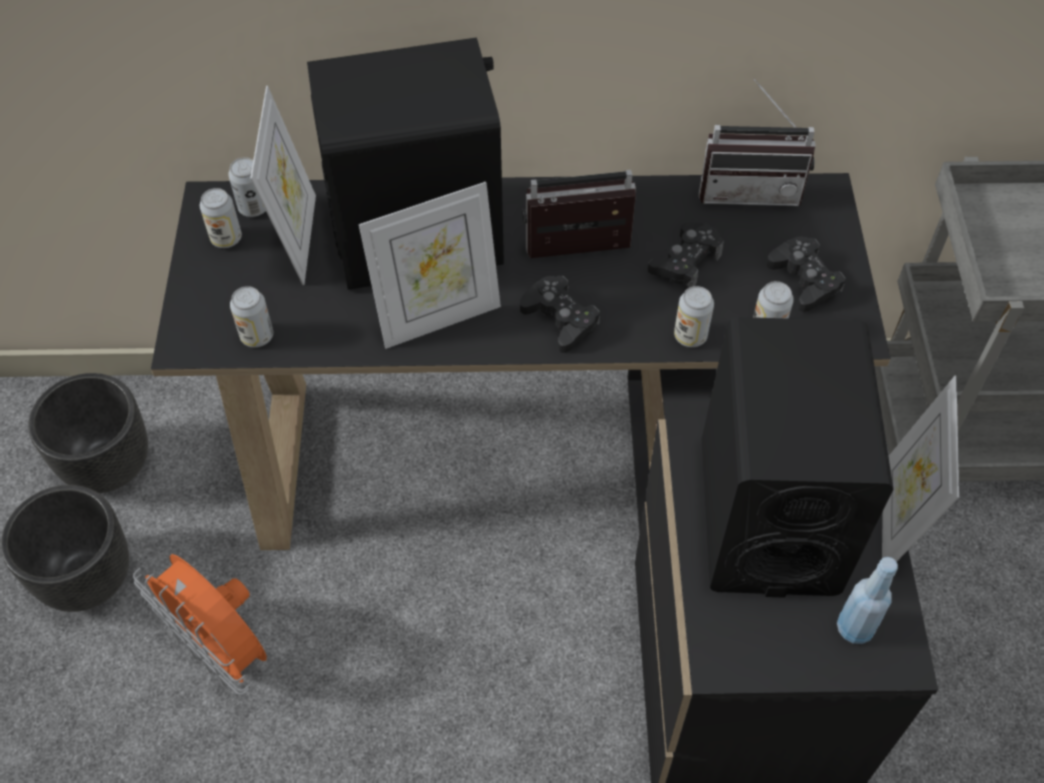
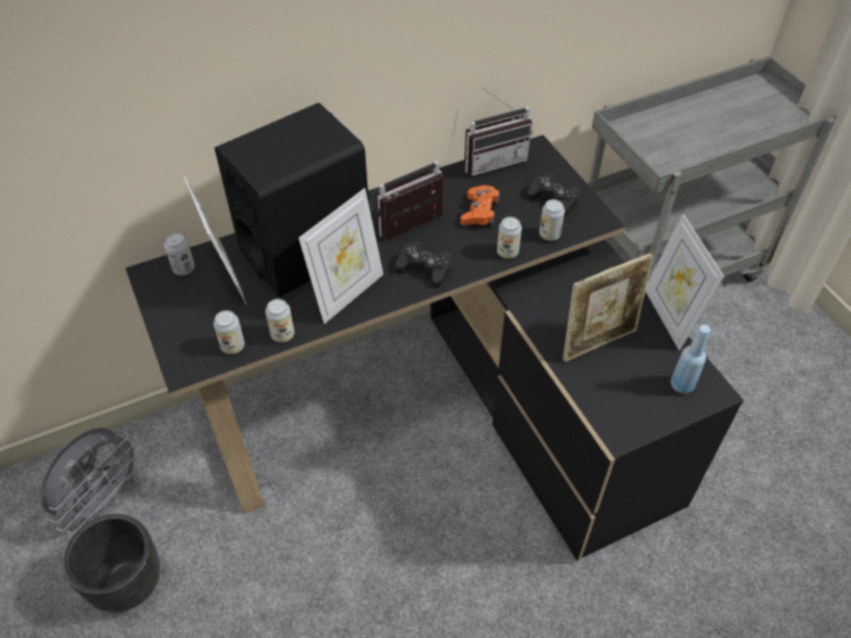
camera: 25 degrees left, 5 degrees down
black planter [28,373,148,493] -> grey fan [40,428,142,534]
orange fan [133,554,267,695] -> none
can [200,188,242,248] -> can moved to [265,299,294,343]
black game controller [648,222,724,288] -> orange game controller [460,185,500,226]
black speaker [702,317,893,598] -> picture frame [563,253,654,362]

